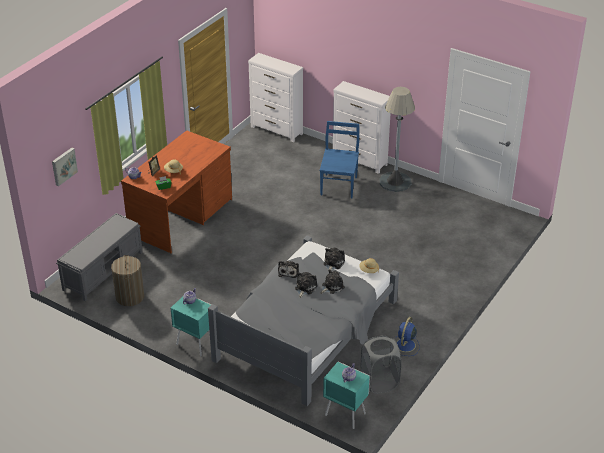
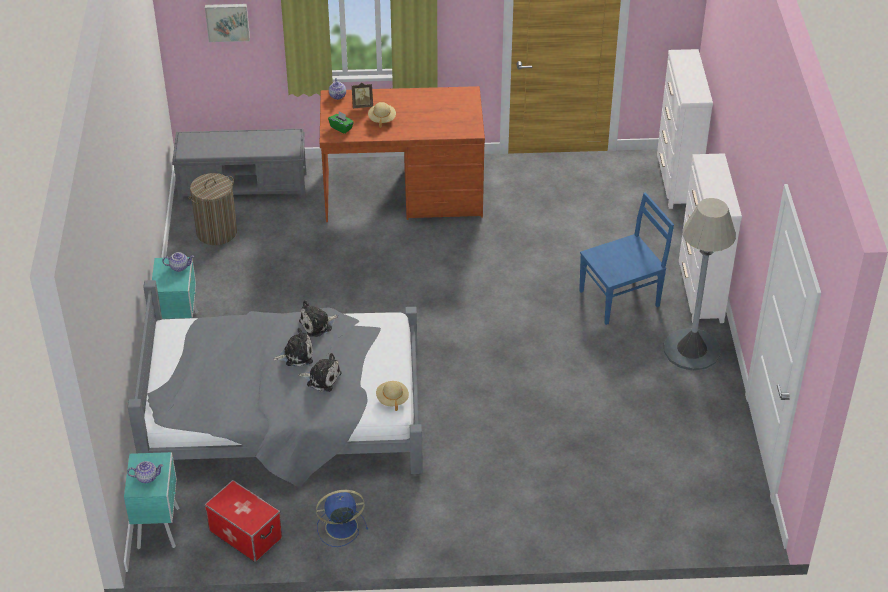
camera: 55 degrees right, 5 degrees up
plush toy [323,248,345,272] -> none
grey laundry basket [361,335,401,394] -> storage box [205,480,282,562]

